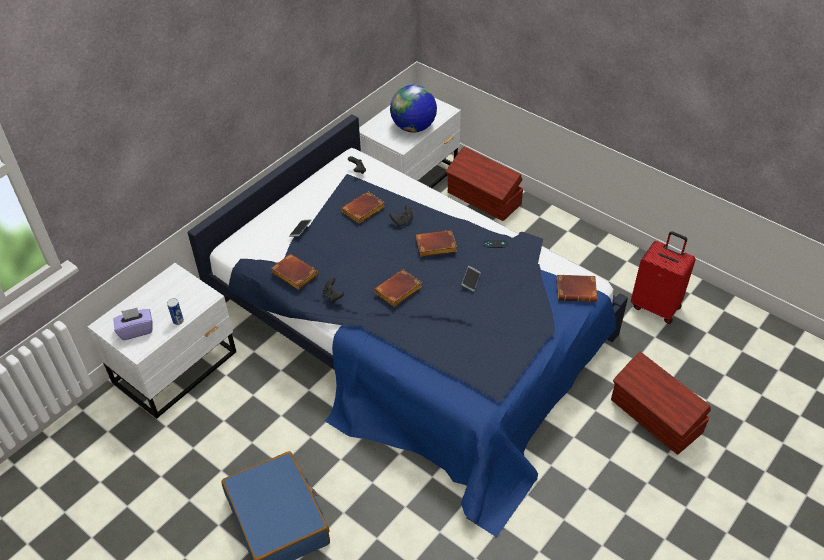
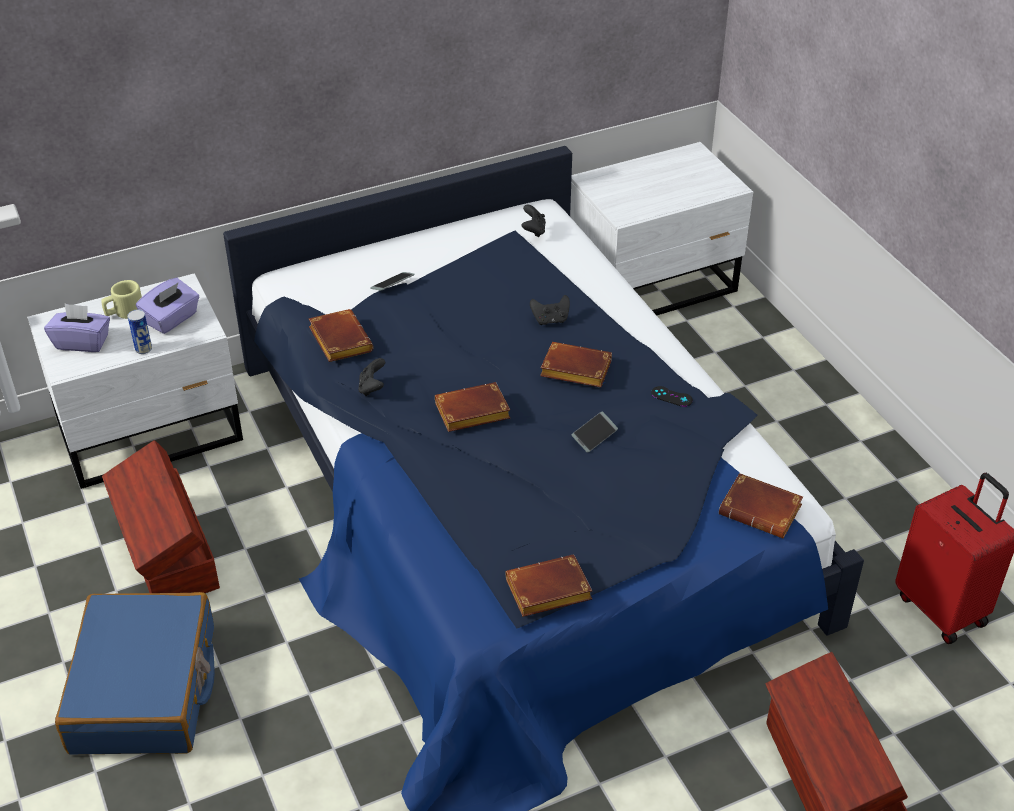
camera: 25 degrees right, 5 degrees down
brown book [341,192,385,224] -> brown book moved to [505,555,592,617]
globe [390,85,437,133] -> none
brown storage box [445,146,523,221] -> brown storage box moved to [102,440,220,593]
none -> beige mug [101,280,142,319]
none -> purple tissue box [136,278,199,334]

